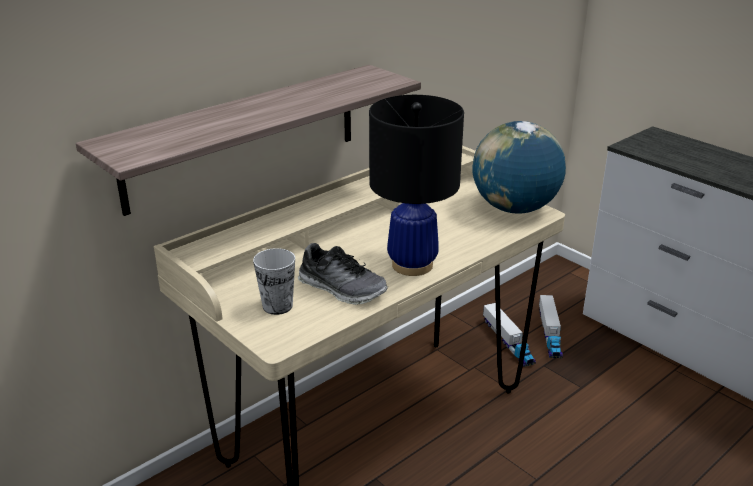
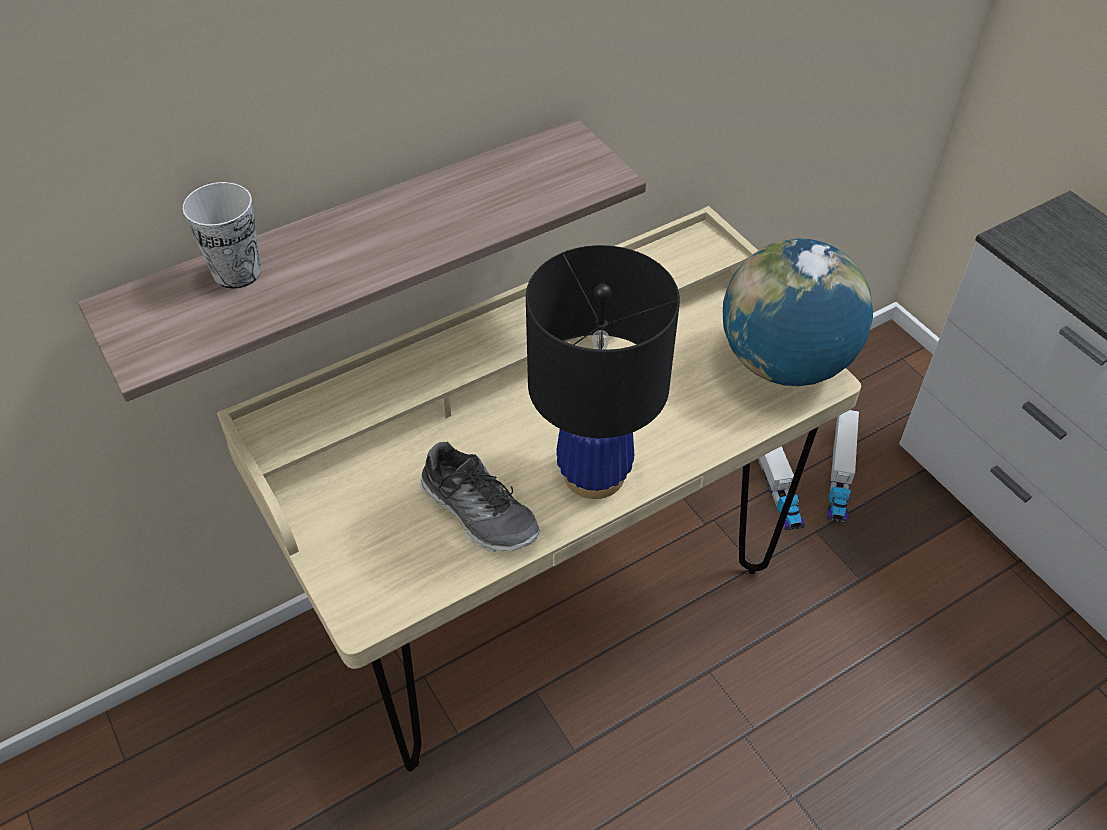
camera: 10 degrees right, 20 degrees up
cup [253,248,295,315] -> cup moved to [182,182,261,289]

